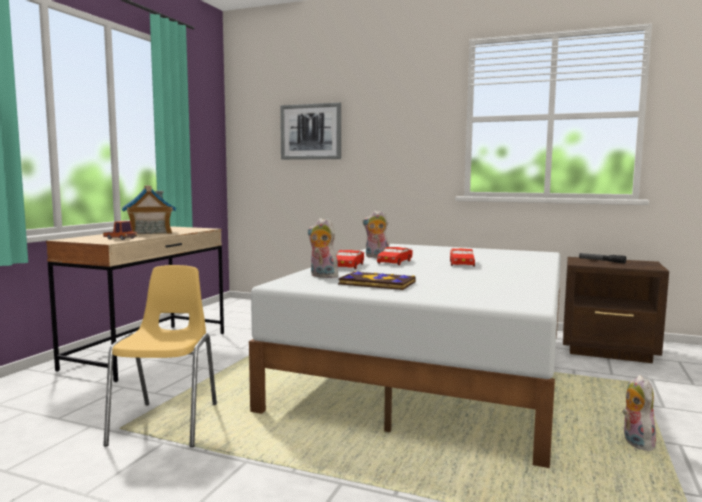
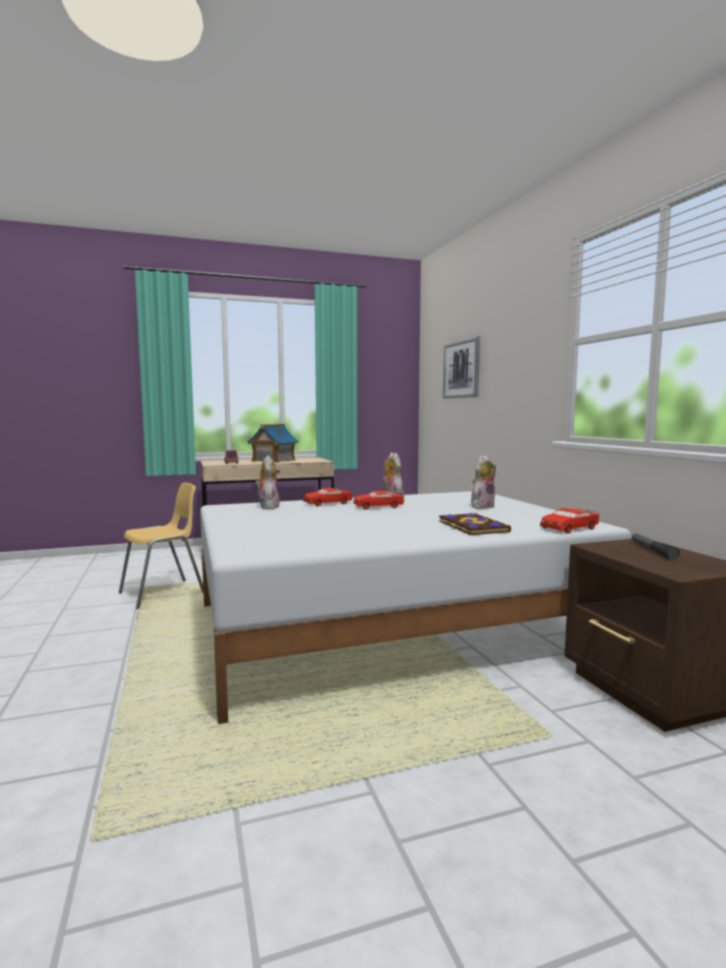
camera: 50 degrees right, 0 degrees up
book [338,271,416,290] -> book moved to [439,513,511,535]
red toy car [450,248,475,267] -> red toy car moved to [540,508,599,534]
plush toy [622,375,657,451] -> plush toy moved to [471,455,496,509]

